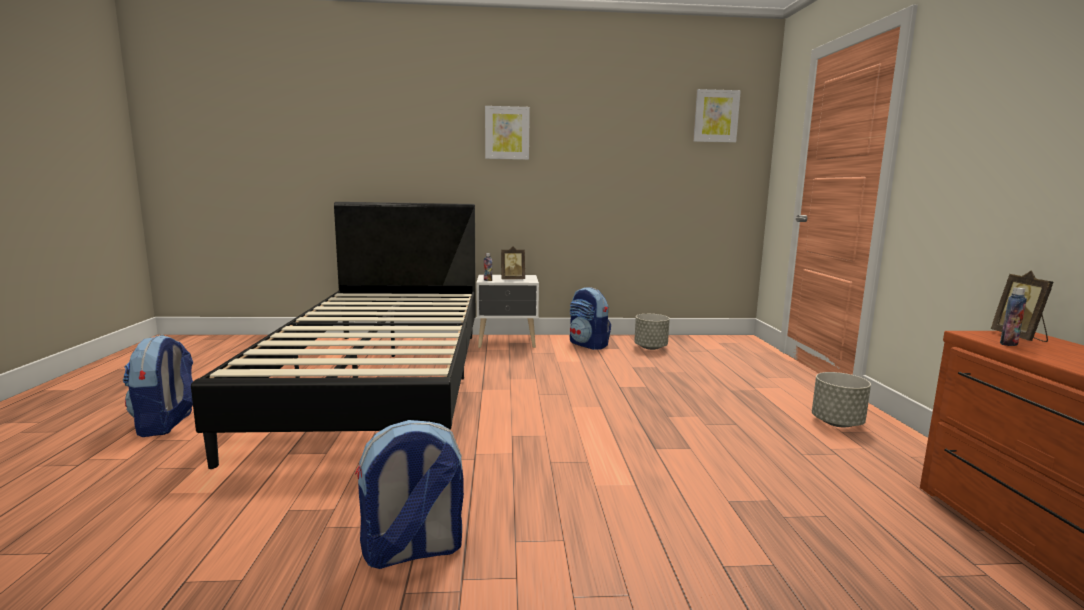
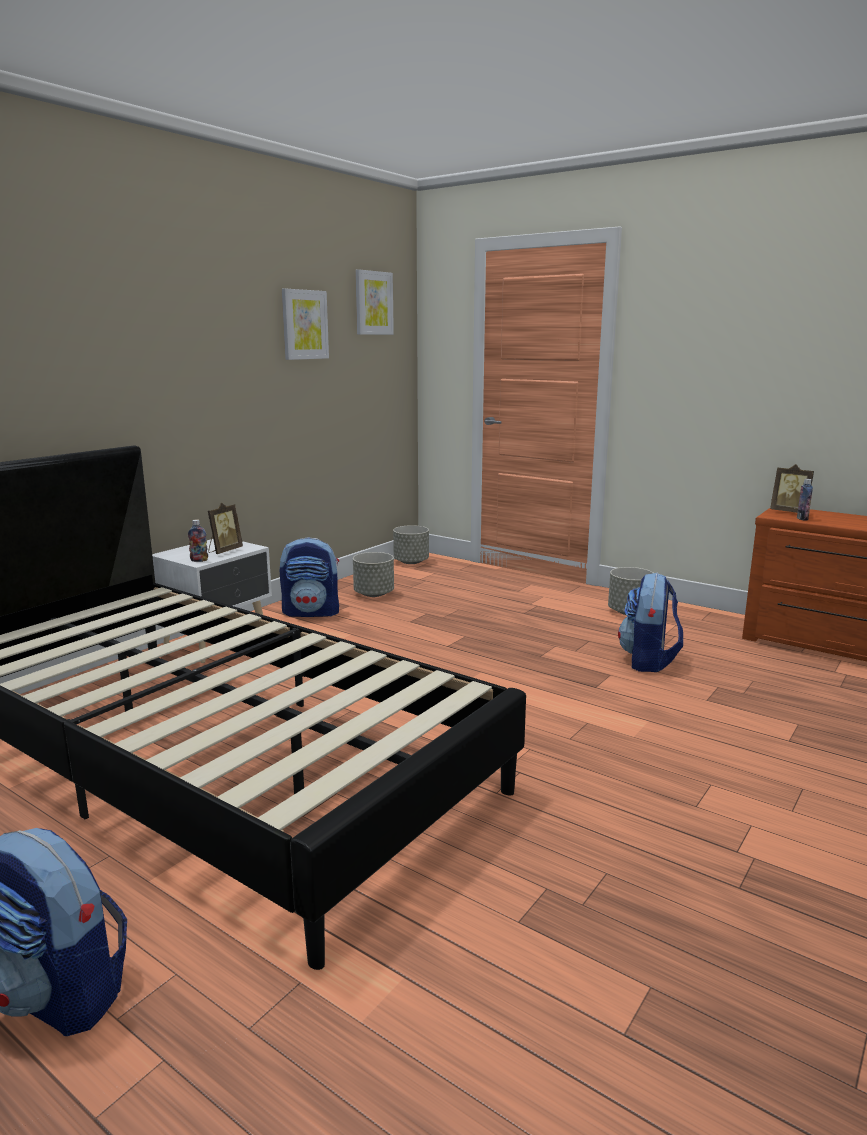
camera: 50 degrees left, 5 degrees up
backpack [355,420,464,569] -> backpack moved to [618,573,683,672]
picture [485,106,530,160] -> picture moved to [282,288,329,360]
none -> grey planter [393,525,429,564]

